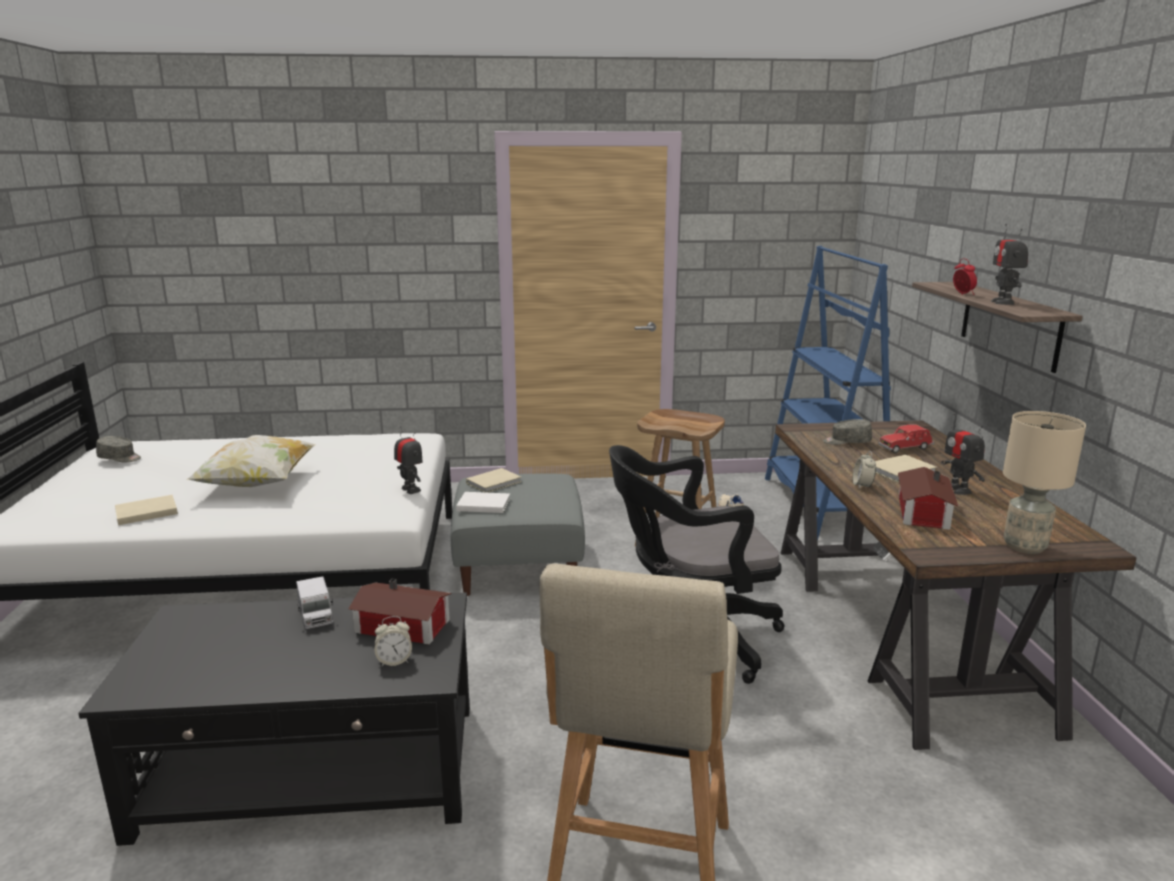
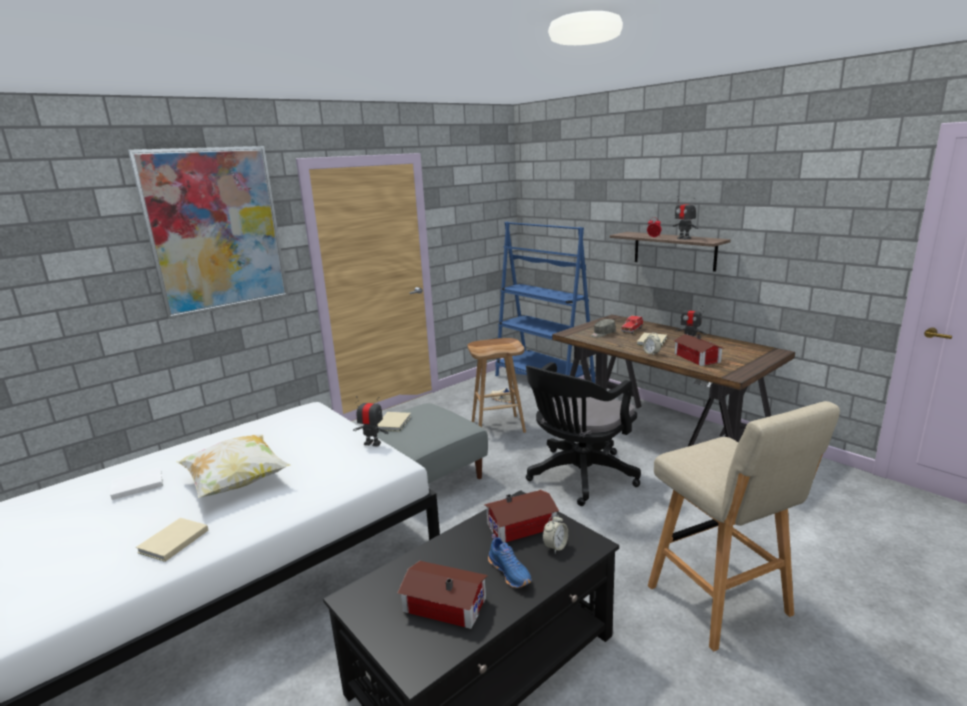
camera: 35 degrees left, 0 degrees up
grey cap [96,436,141,462] -> none
toy truck [296,576,333,629] -> none
white book [456,492,510,513] -> white book moved to [110,468,163,500]
beige table lamp [1003,411,1086,554] -> none
none -> picture [128,146,288,319]
none -> toy house [398,561,488,629]
none -> blue shoe [488,534,532,588]

